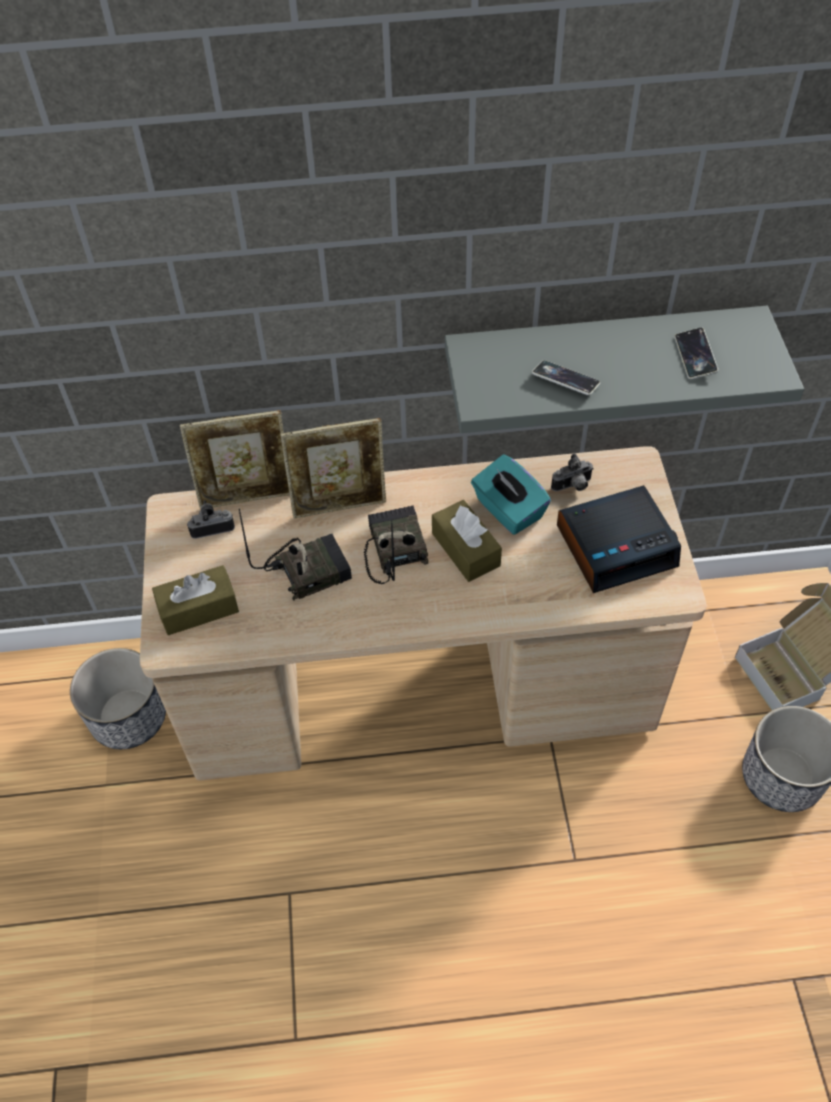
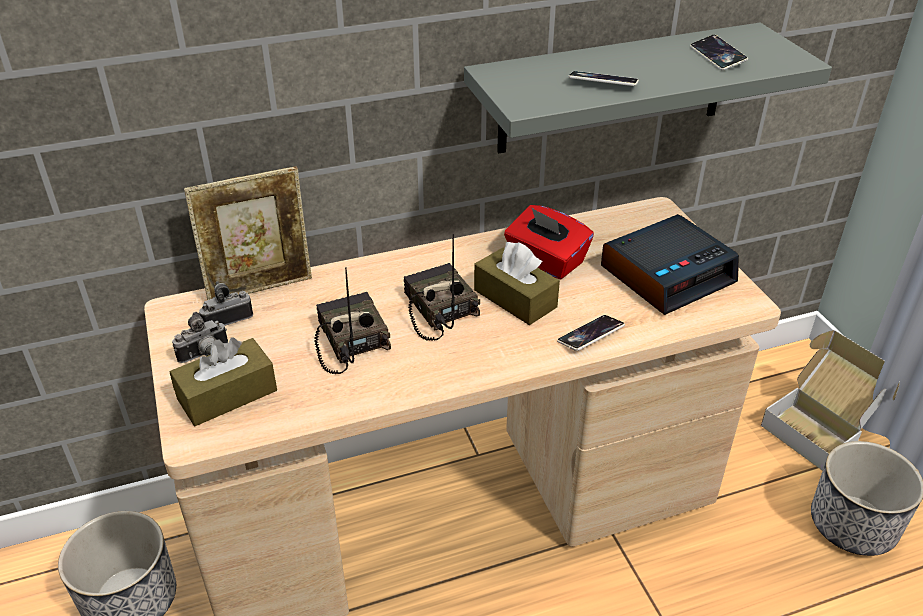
camera: 15 degrees left, 15 degrees down
radio [239,509,352,601] -> radio turned 75 degrees counterclockwise [315,267,391,374]
picture frame [280,418,386,518] -> none
turquoise tissue box [471,455,551,535] -> red tissue box [504,205,594,279]
camera [551,453,594,491] -> camera moved to [172,312,228,363]
none -> phone [557,315,625,351]

